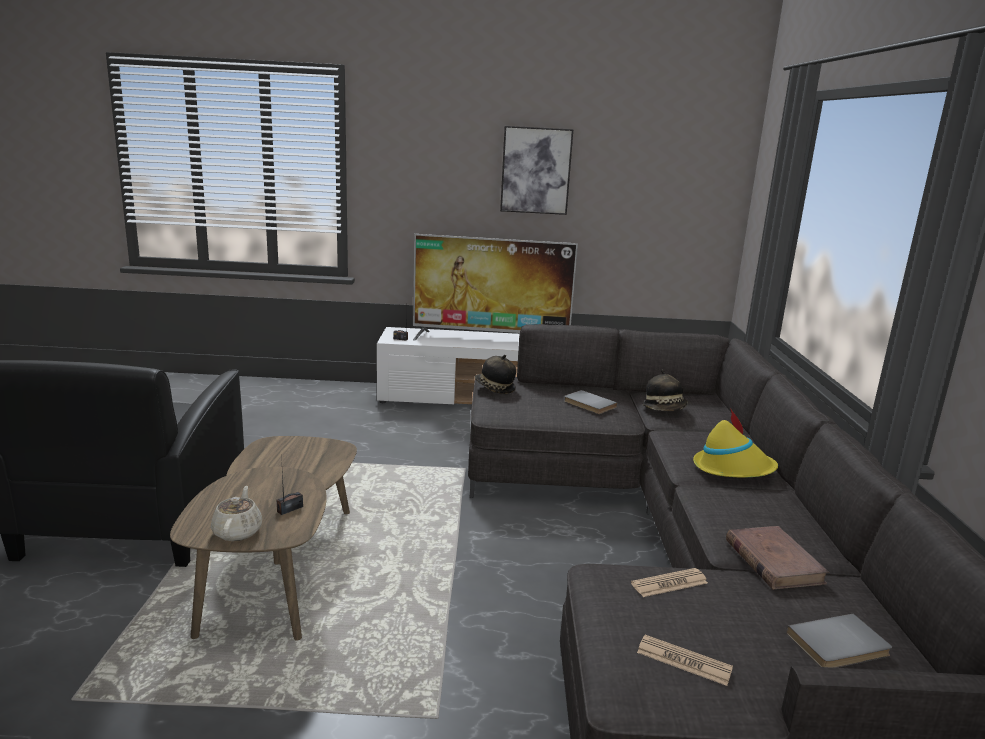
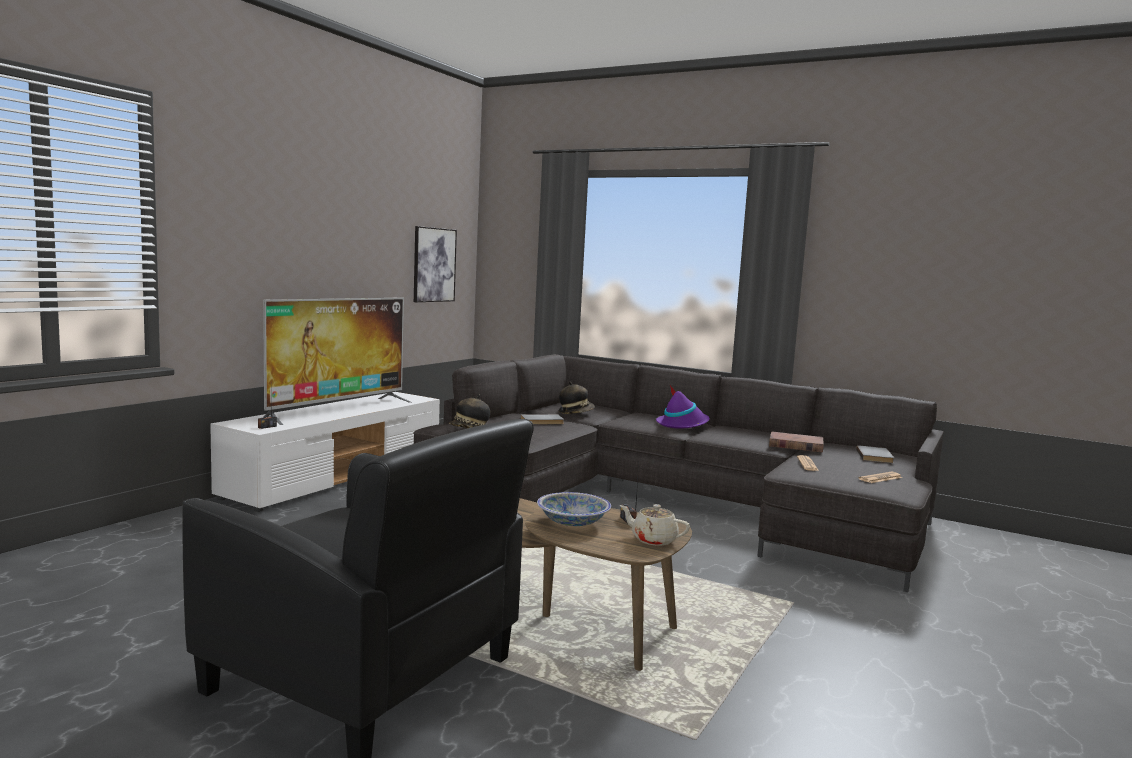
camera: 60 degrees left, 10 degrees down
picture [500,126,574,215] -> picture moved to [414,226,457,302]
yellow hat [693,408,778,478] -> purple hat [656,384,710,429]
none -> bowl [537,492,611,526]

